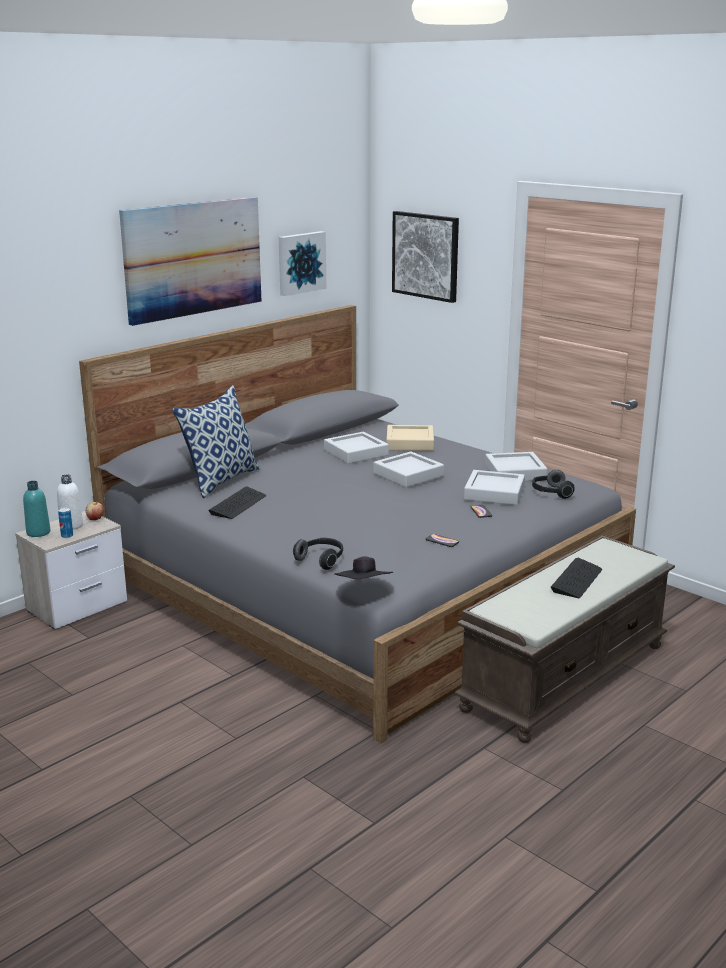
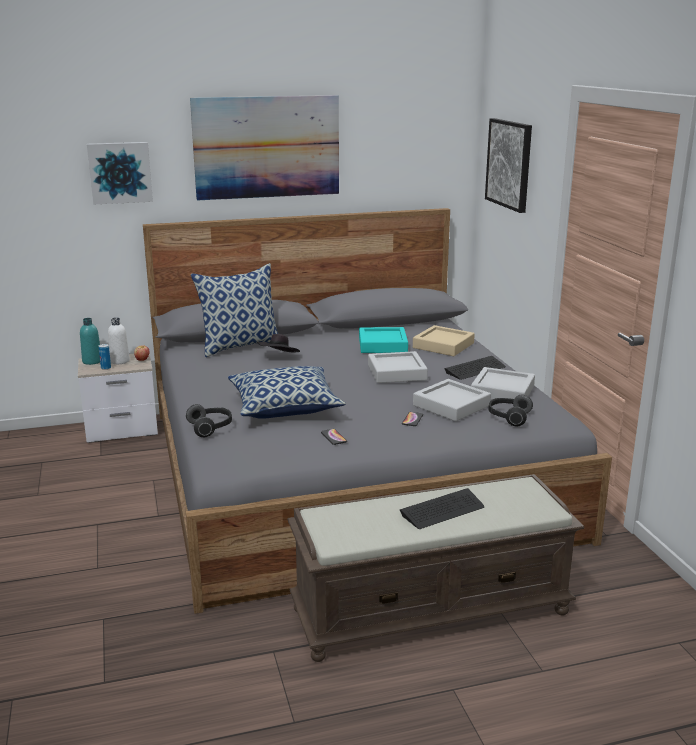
camera: 30 degrees right, 0 degrees up
keyboard [208,486,266,519] -> keyboard moved to [444,356,506,380]
picture [279,231,326,296] -> picture moved to [87,142,153,205]
grey tray [324,432,389,464] -> turquoise tray [359,327,408,353]
black hat [335,557,393,579] -> black hat moved to [257,334,300,353]
none -> pillow [228,366,346,419]

